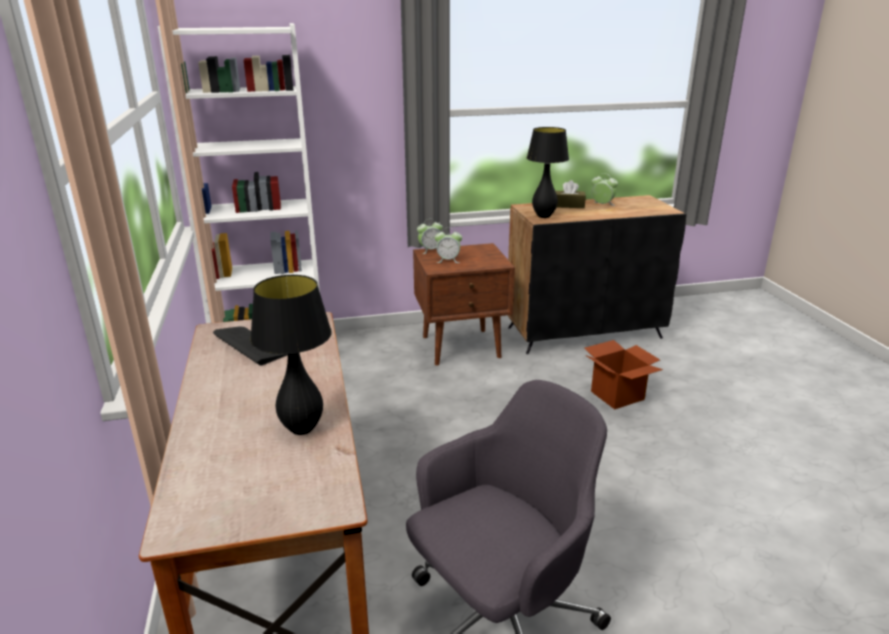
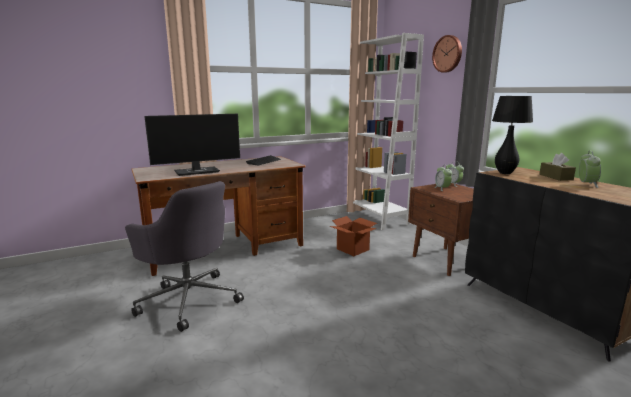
camera: 75 degrees right, 10 degrees down
black table lamp [250,275,332,435] -> monitor [144,114,240,176]
cardboard box [584,340,663,409] -> cardboard box moved to [330,216,377,256]
none -> wall clock [432,35,462,73]

